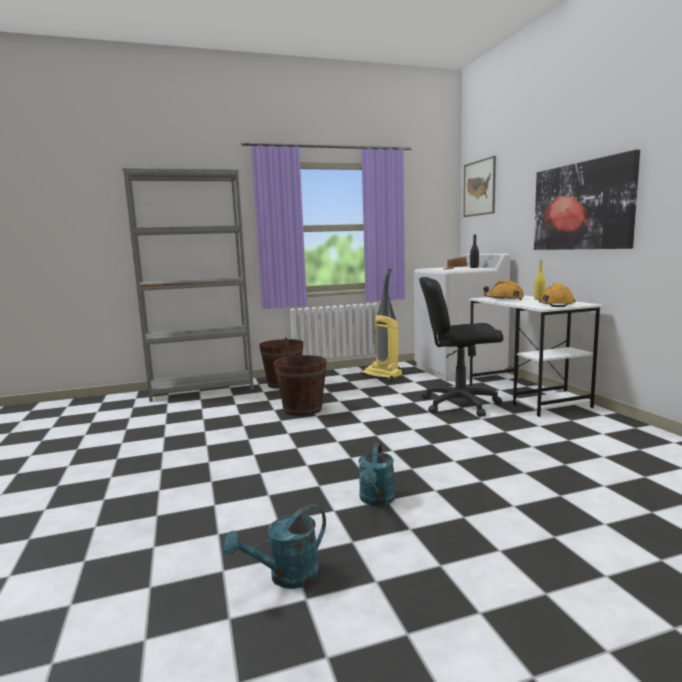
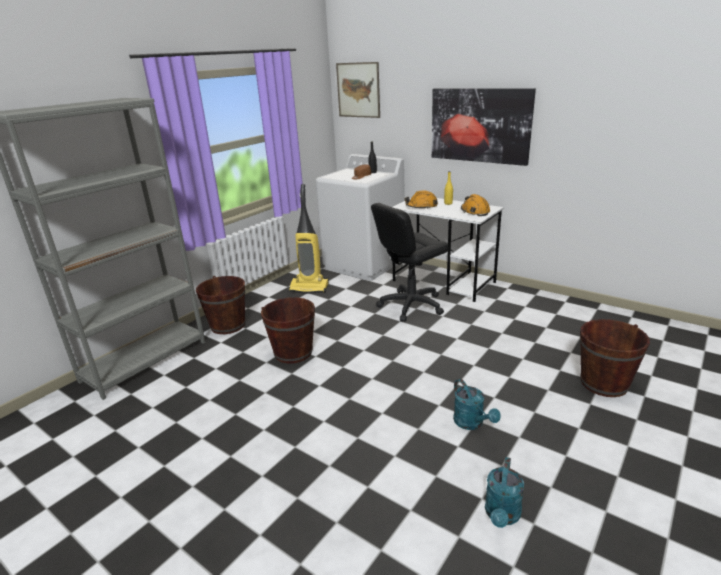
camera: 35 degrees left, 15 degrees up
none -> brown bucket [580,319,650,397]

